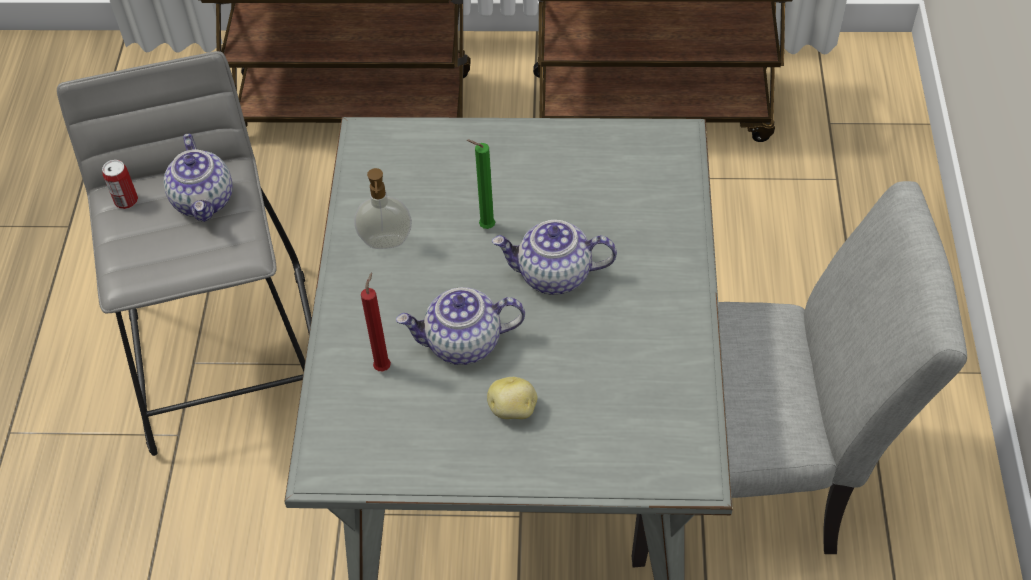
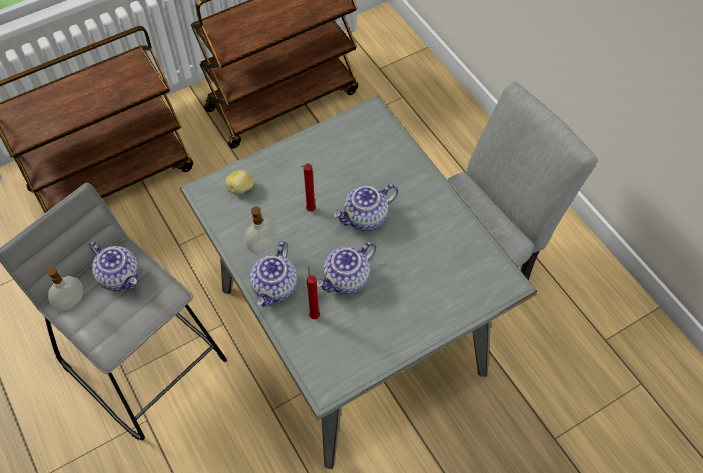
camera: 35 degrees left, 5 degrees up
can [102,160,138,209] -> soap dispenser [45,265,83,310]
green candle [467,140,495,229] -> red candle [300,164,316,212]
potato [487,377,538,419] -> potato moved to [226,170,253,195]
none -> teapot [250,241,297,307]

